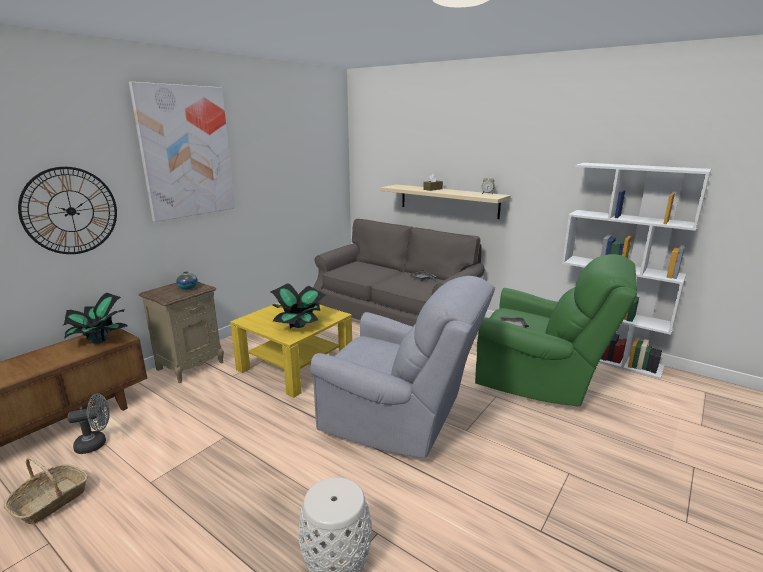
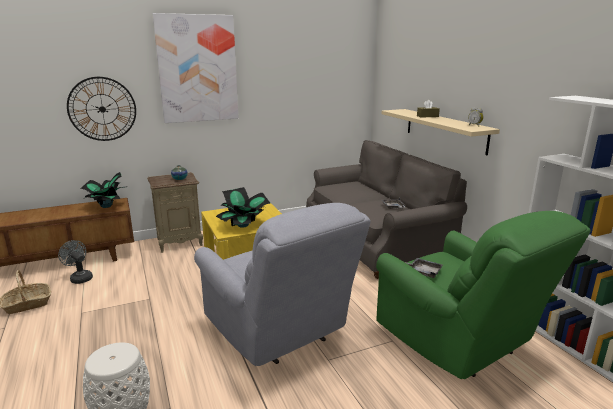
camera: 30 degrees right, 0 degrees up
grey fan [67,394,110,454] -> grey fan turned 150 degrees counterclockwise [58,240,93,284]

